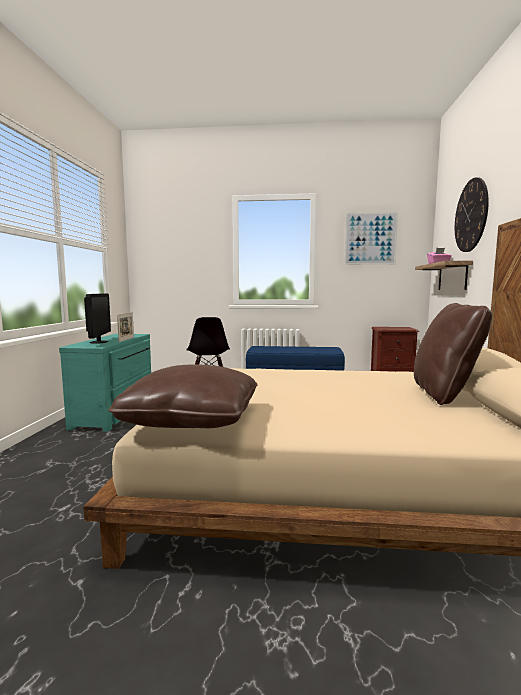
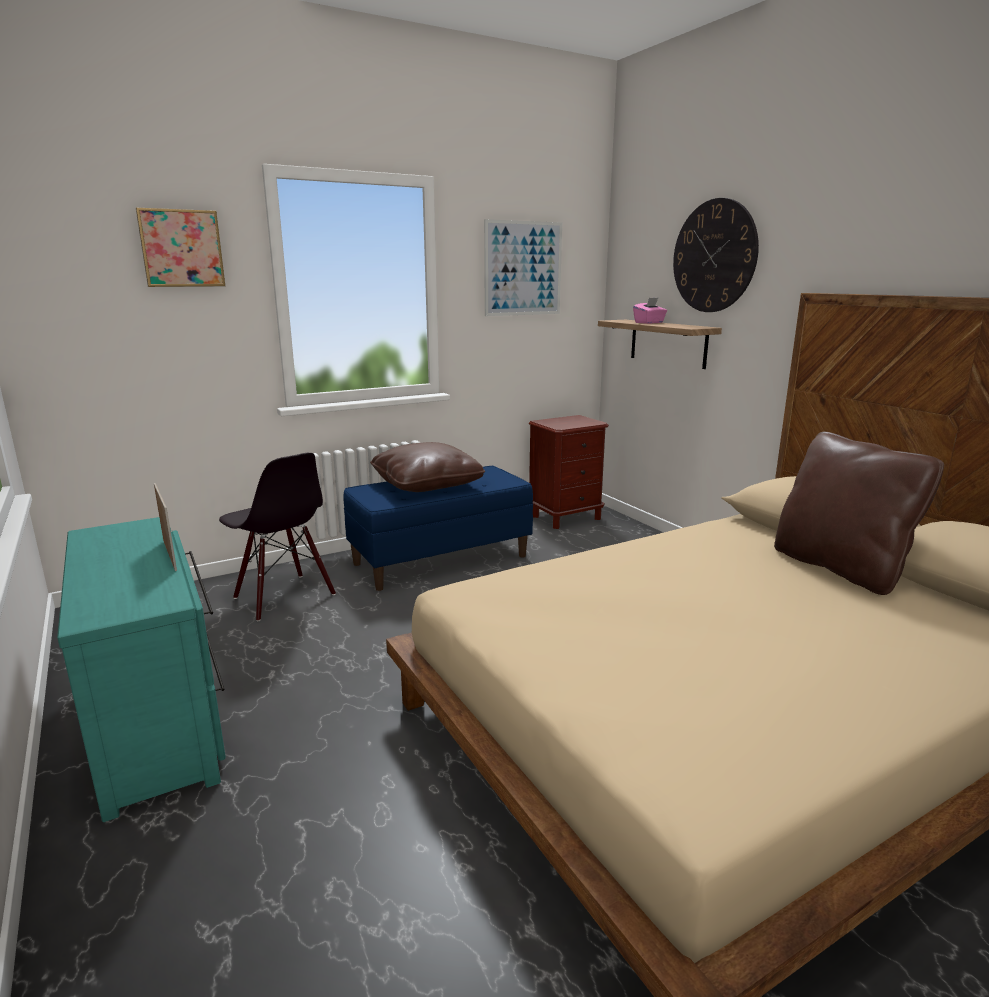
camera: 35 degrees left, 10 degrees up
monitor [84,293,111,344] -> none
brown pillow [108,364,258,428] -> brown pillow moved to [370,442,485,492]
none -> picture [136,208,225,287]

